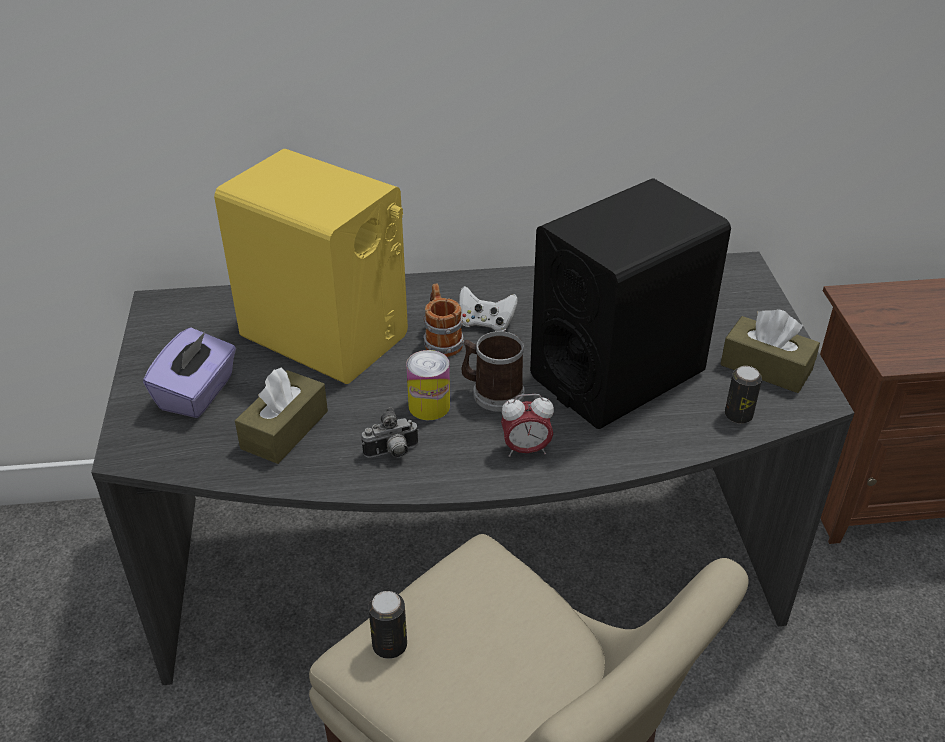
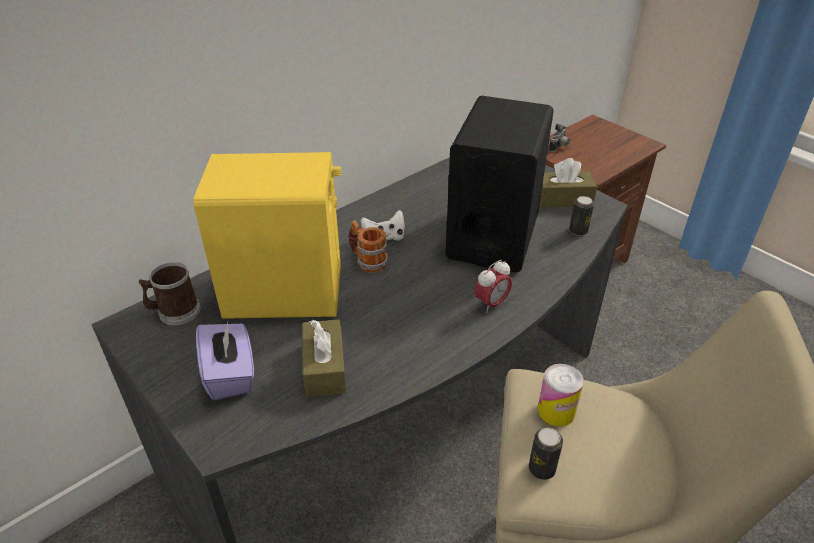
camera: 35 degrees left, 0 degrees up
camera [361,407,419,458] -> camera moved to [549,124,570,152]
can [406,350,450,420] -> can moved to [538,364,584,427]
mug [462,331,525,412] -> mug moved to [139,262,201,325]

